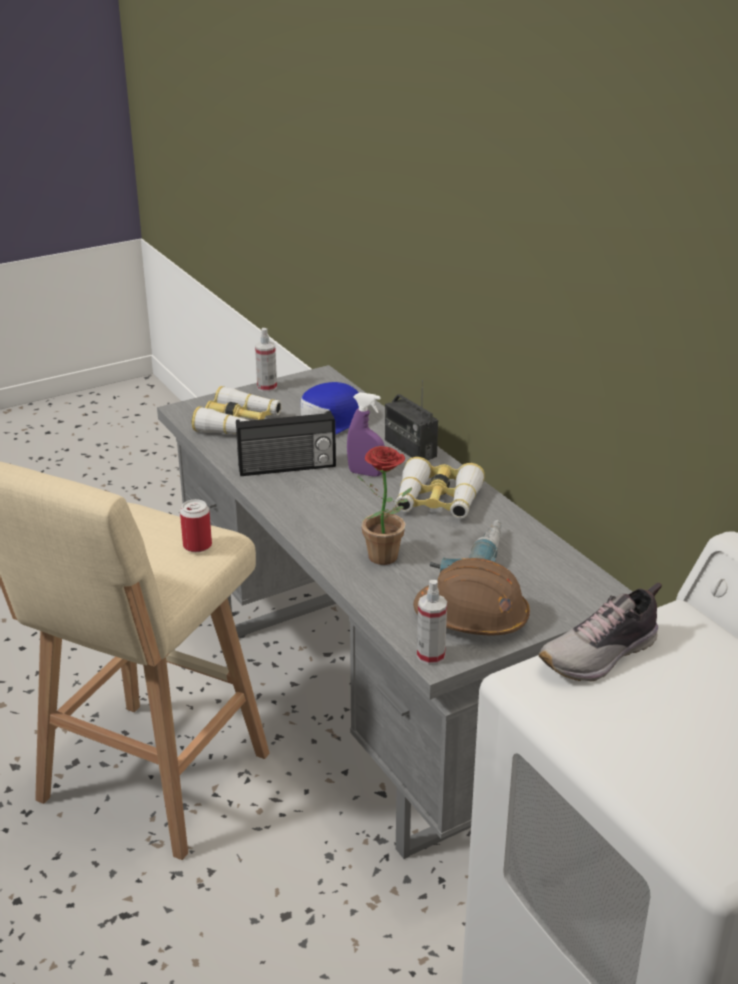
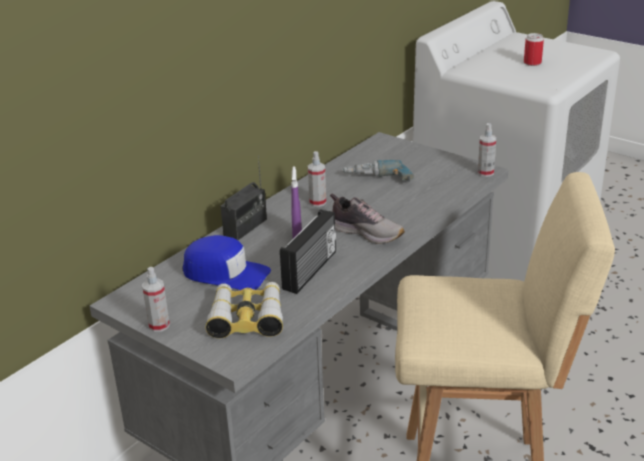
camera: 110 degrees left, 0 degrees up
can [180,499,212,552] -> can moved to [524,33,544,66]
radio [236,411,336,476] -> radio turned 60 degrees clockwise [280,209,336,294]
potted plant [356,446,412,565] -> none
binoculars [395,457,485,519] -> spray bottle [308,151,326,207]
brown hard hat [413,558,530,636] -> none
shoe [539,582,662,681] -> shoe moved to [330,194,405,244]

